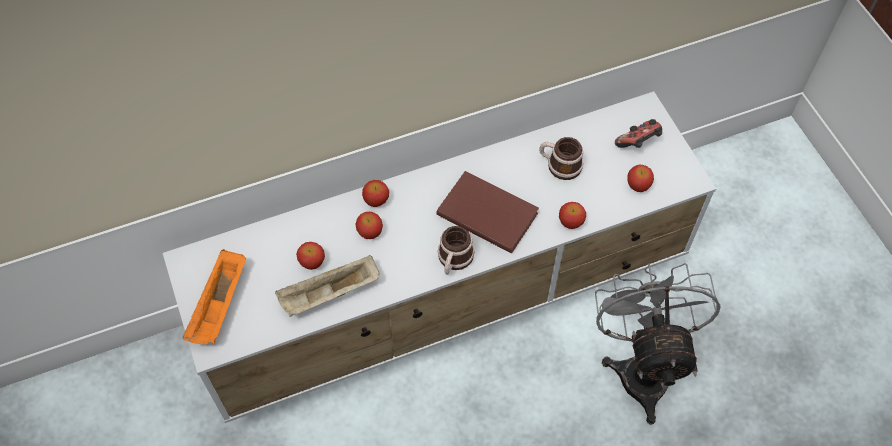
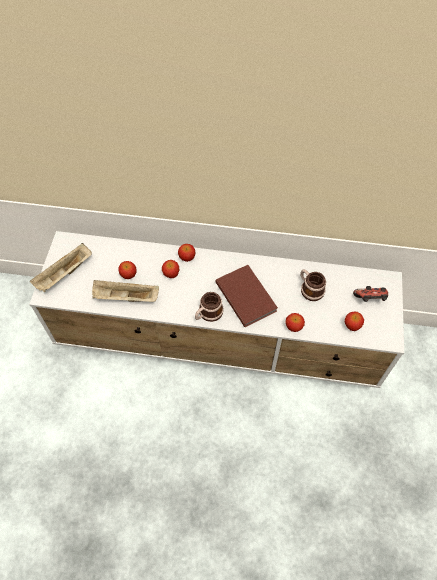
camera: 30 degrees right, 0 degrees up
orange tray [182,249,246,344] -> beige tray [30,243,92,292]
grey fan [595,263,720,425] -> none

